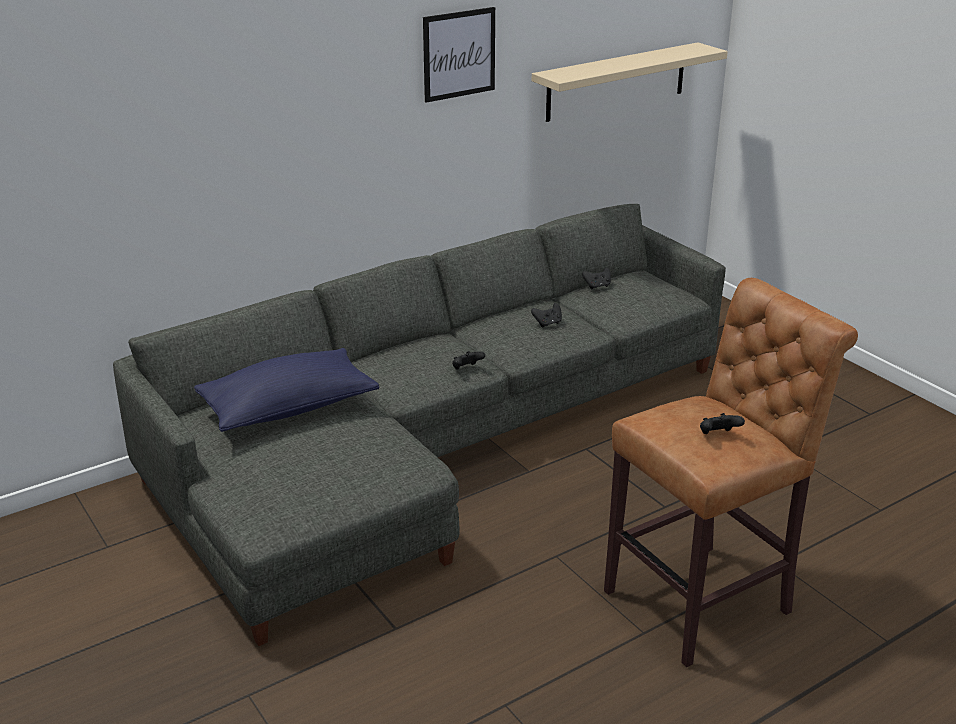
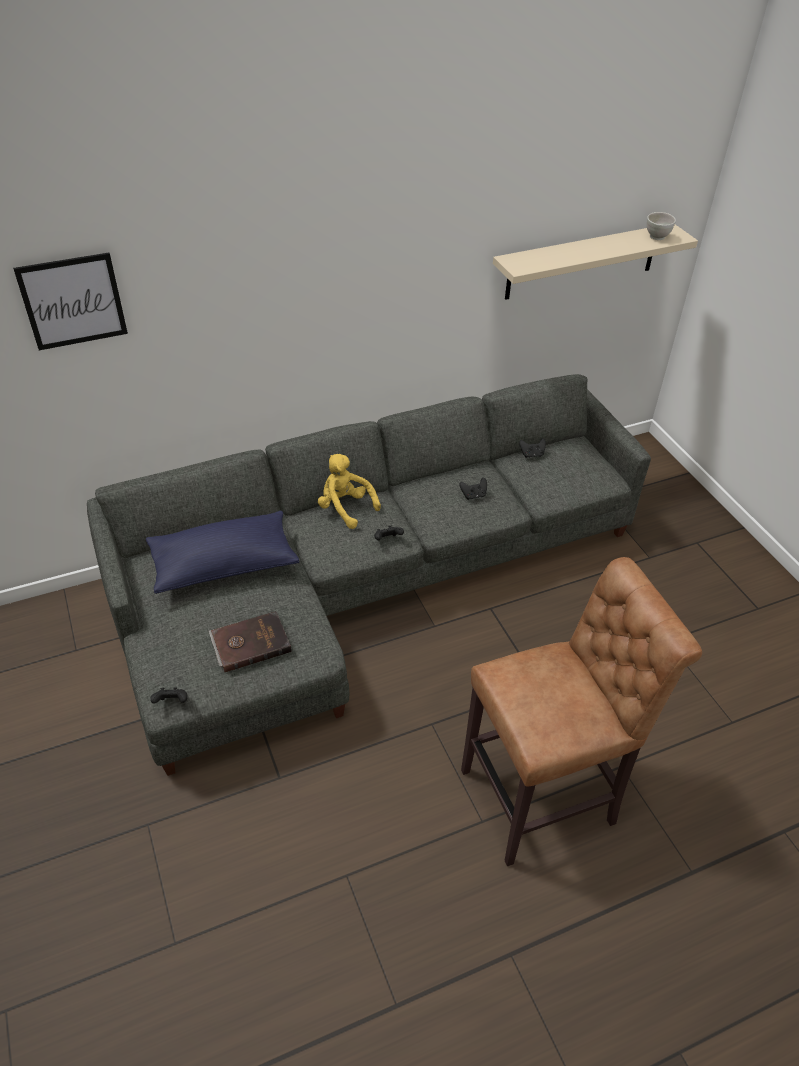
camera: 10 degrees right, 15 degrees up
picture [423,7,495,103] -> picture moved to [13,253,128,350]
black game controller [700,413,745,434] -> black game controller moved to [150,687,187,704]
none -> brown book [209,611,292,672]
none -> yellow plush toy [318,454,381,529]
none -> white bowl [647,212,676,240]

